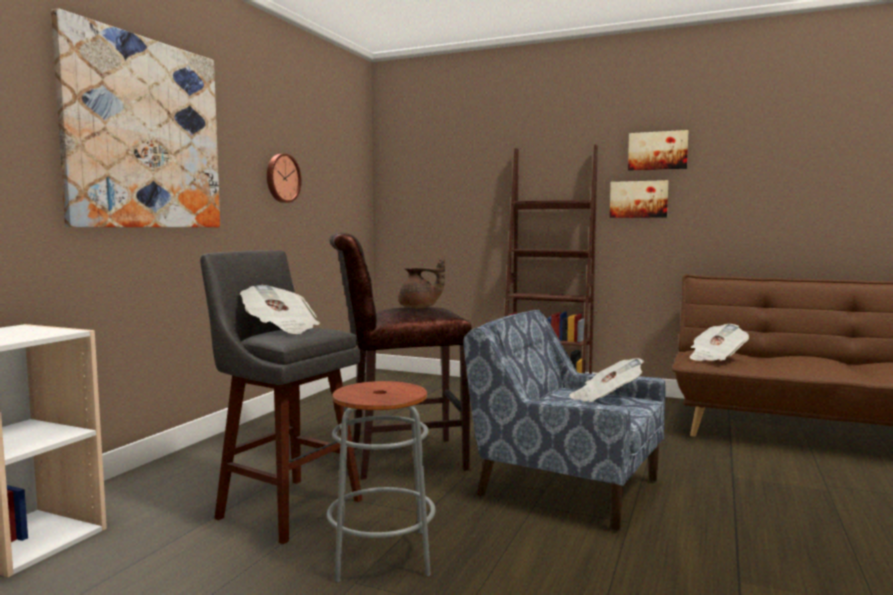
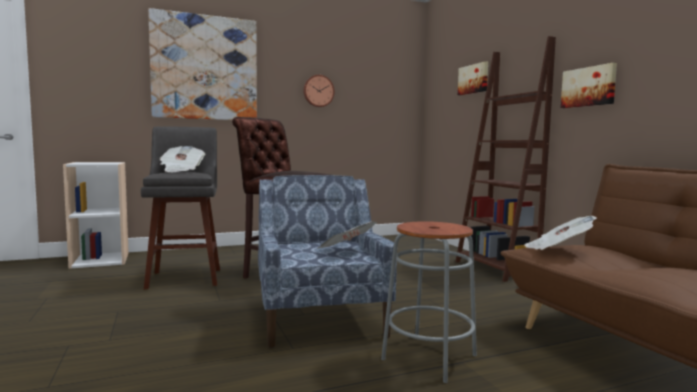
camera: 45 degrees right, 0 degrees up
grey stool [327,381,435,582] -> grey stool moved to [381,221,477,383]
brown teapot [399,259,445,308] -> none
picture [628,130,688,171] -> picture moved to [458,61,488,95]

